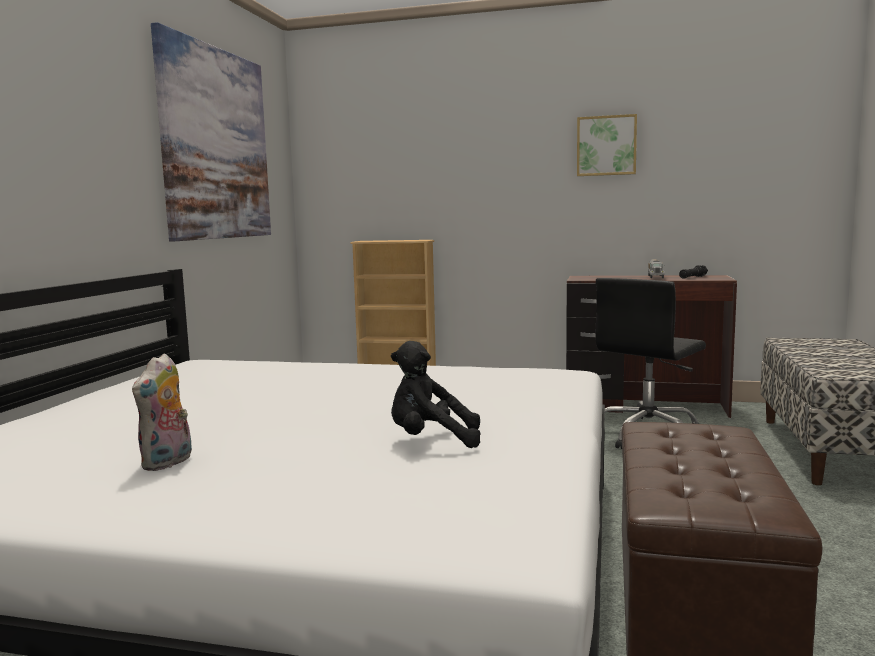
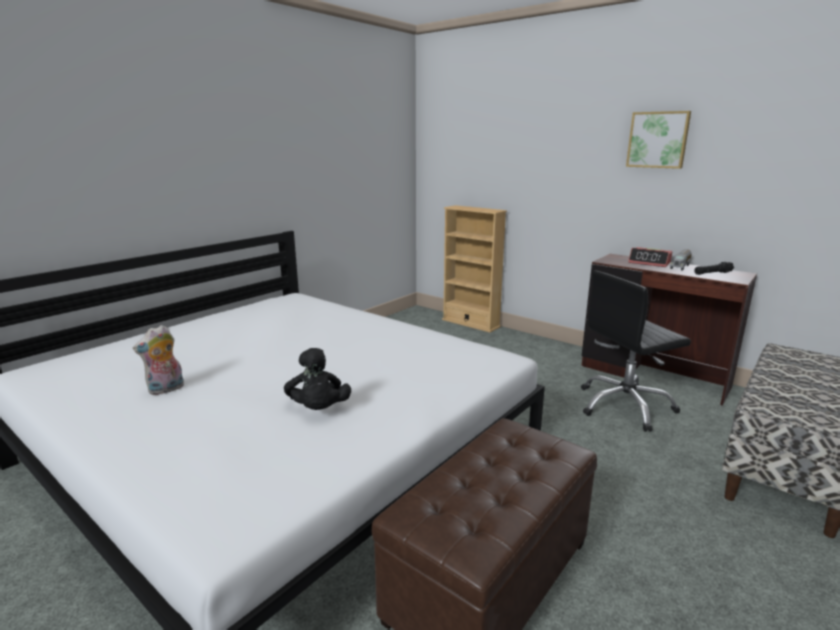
camera: 25 degrees right, 10 degrees up
picture [151,22,271,241] -> none
black plush toy [391,341,481,448] -> black plush toy turned 135 degrees counterclockwise [284,348,351,410]
none -> alarm clock [628,247,672,267]

